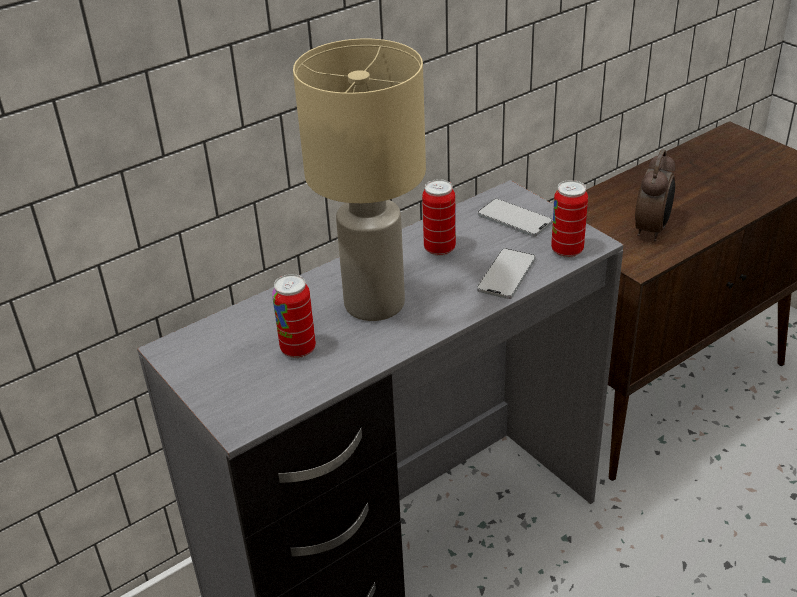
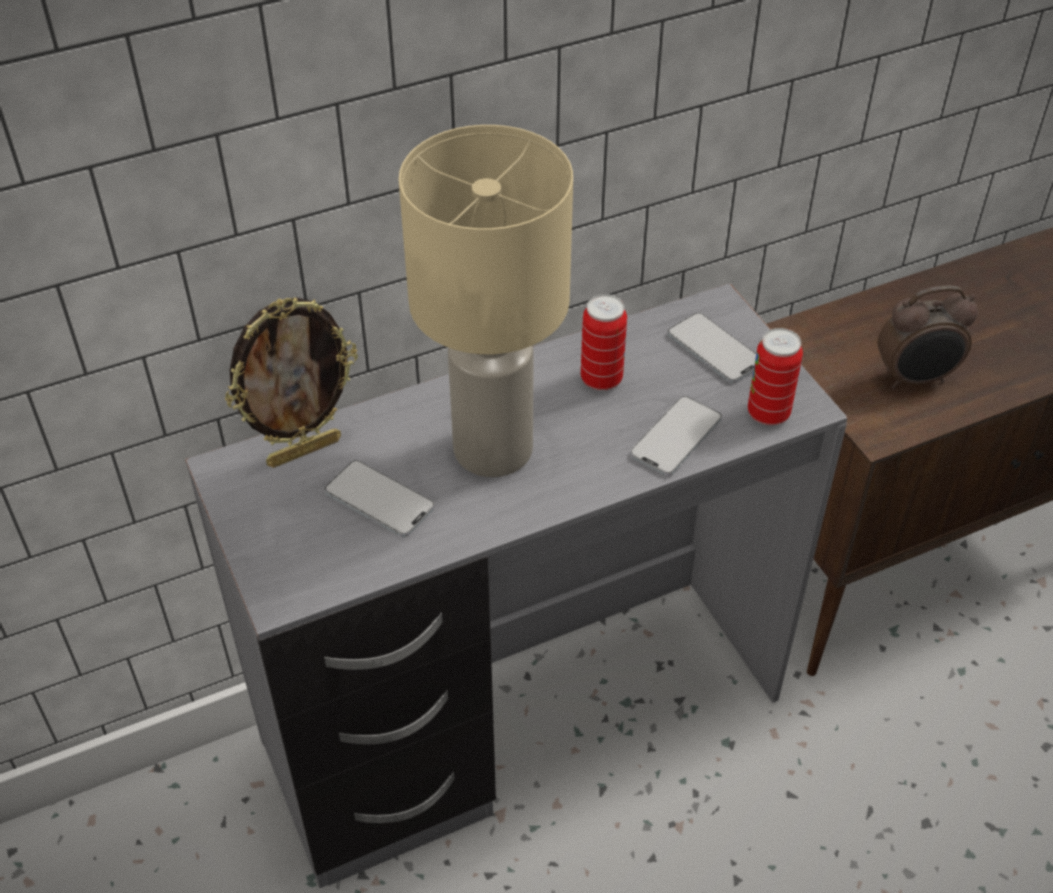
camera: 10 degrees right, 10 degrees up
can [272,274,316,358] -> phone [324,460,435,537]
alarm clock [635,149,675,242] -> alarm clock turned 45 degrees clockwise [878,285,978,389]
none -> picture frame [225,297,358,468]

